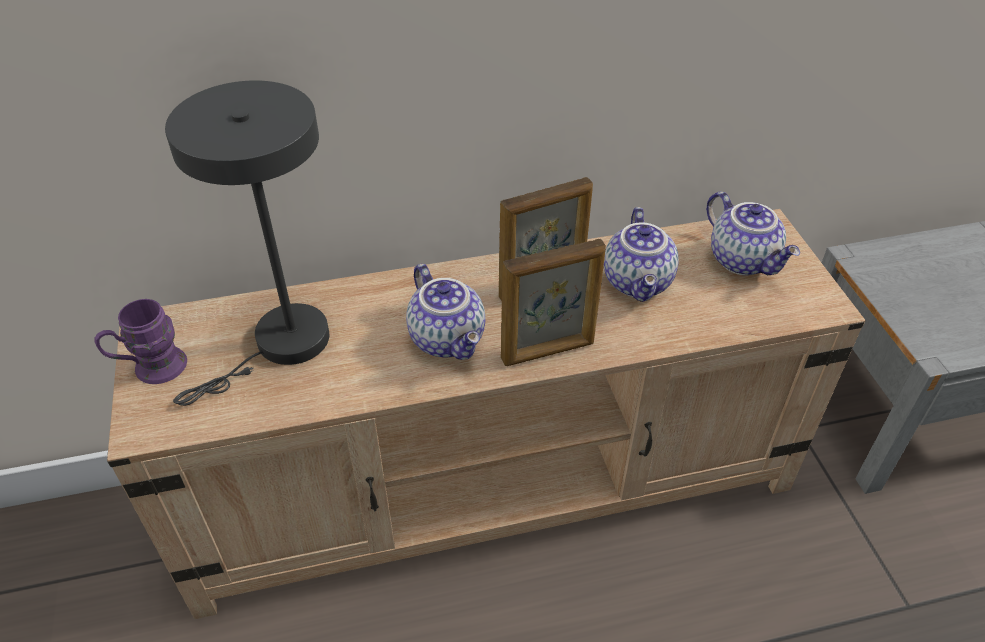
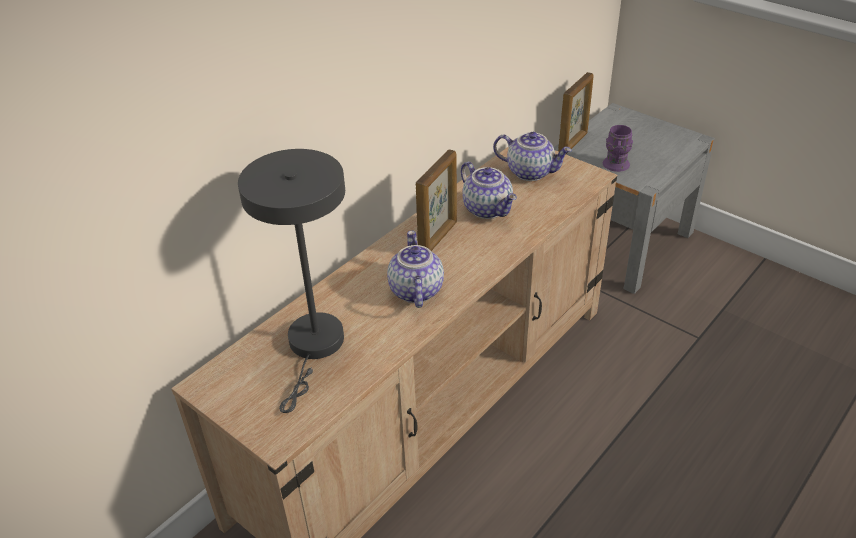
camera: 35 degrees left, 5 degrees down
purple mug [94,299,187,384] -> purple mug moved to [603,125,633,172]
teapot [406,264,485,360] -> teapot turned 120 degrees counterclockwise [387,231,444,308]
picture frame [501,239,606,366] -> picture frame moved to [558,72,594,154]

